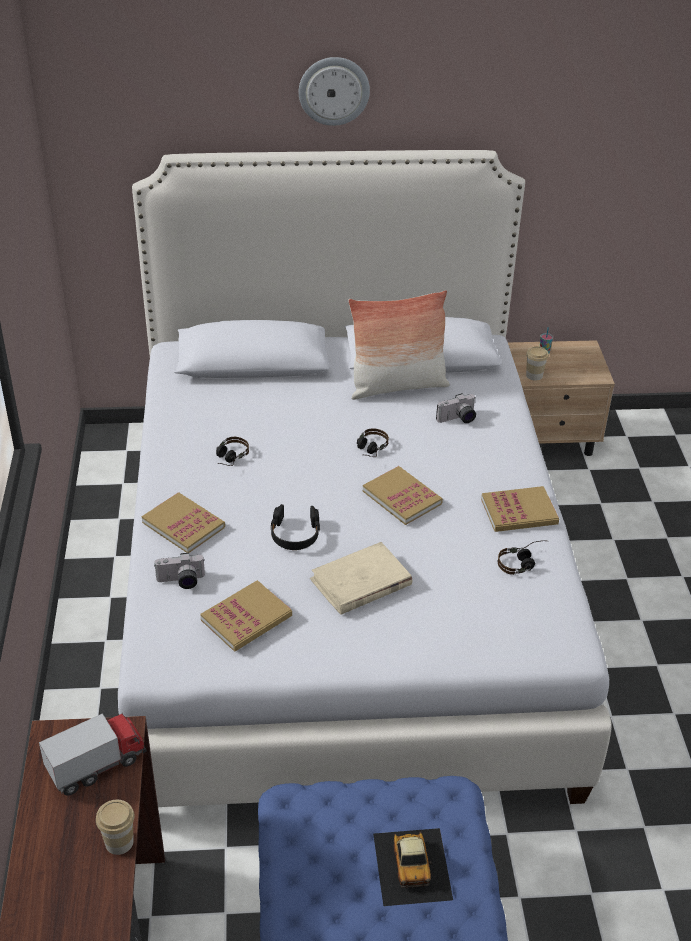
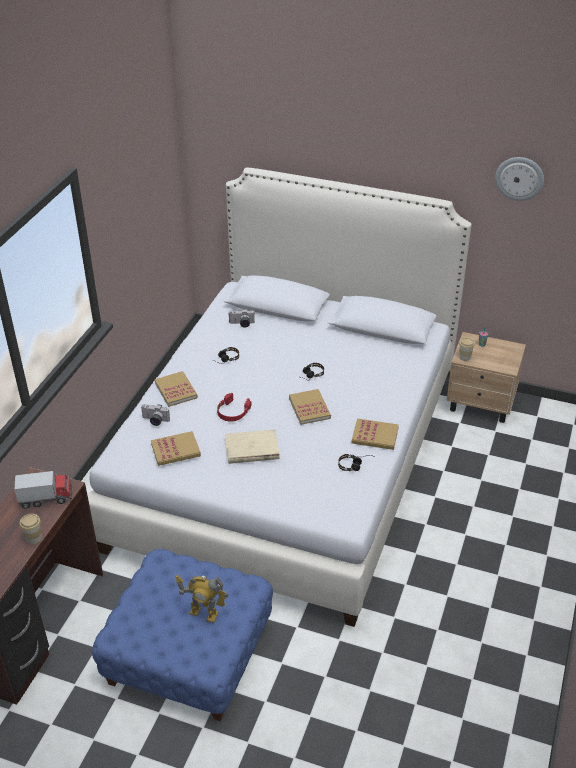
camera: 25 degrees right, 0 degrees up
black headphones [270,504,320,550] -> red headphones [217,393,252,422]
wall clock [299,57,370,126] -> wall clock moved to [495,157,544,201]
pillow [348,290,450,400] -> none
toy car [373,828,453,906] -> toy robot [175,575,229,623]
camera [436,393,476,423] -> camera moved to [229,309,255,327]

